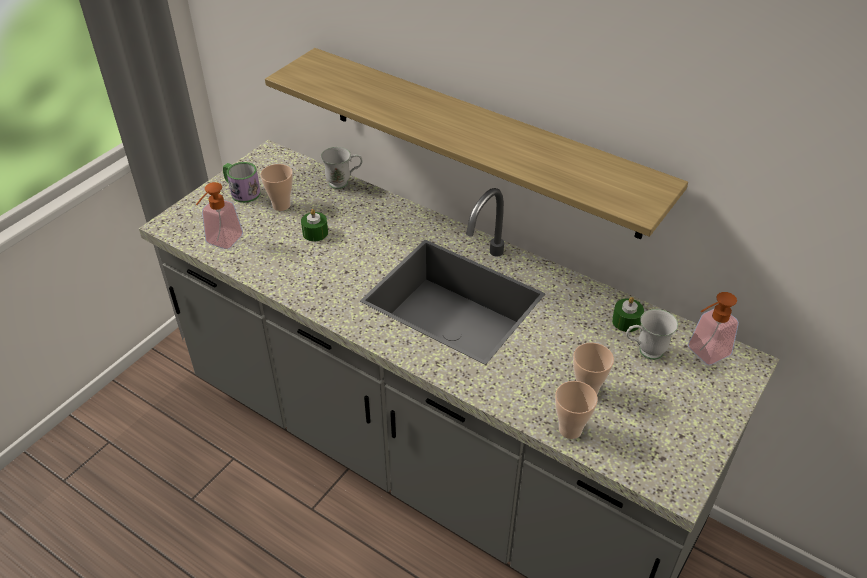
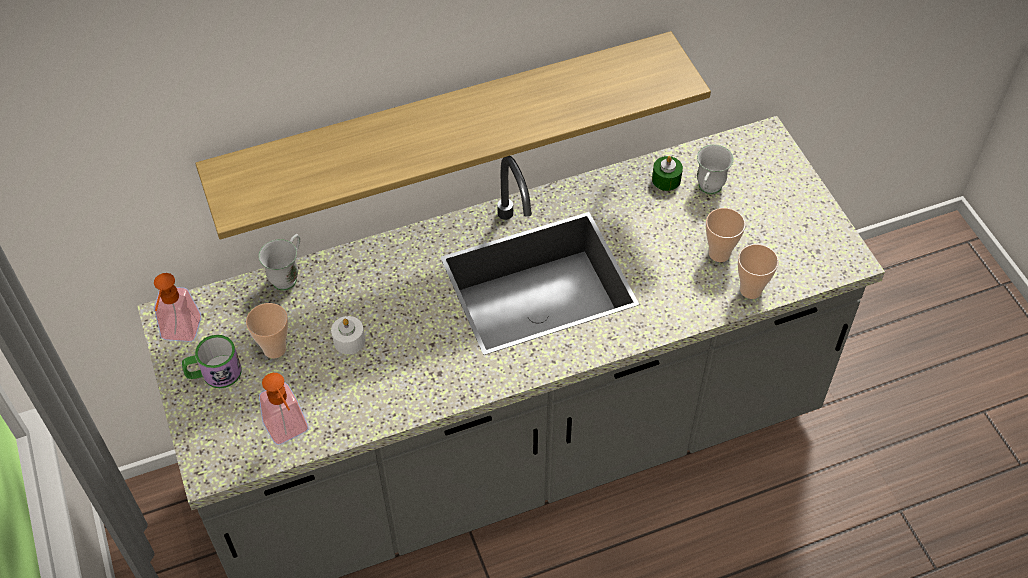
camera: 55 degrees left, 10 degrees up
green candle [301,209,328,241] -> white candle [331,316,365,354]
soap dispenser [688,292,739,365] -> soap dispenser moved to [154,273,202,342]

